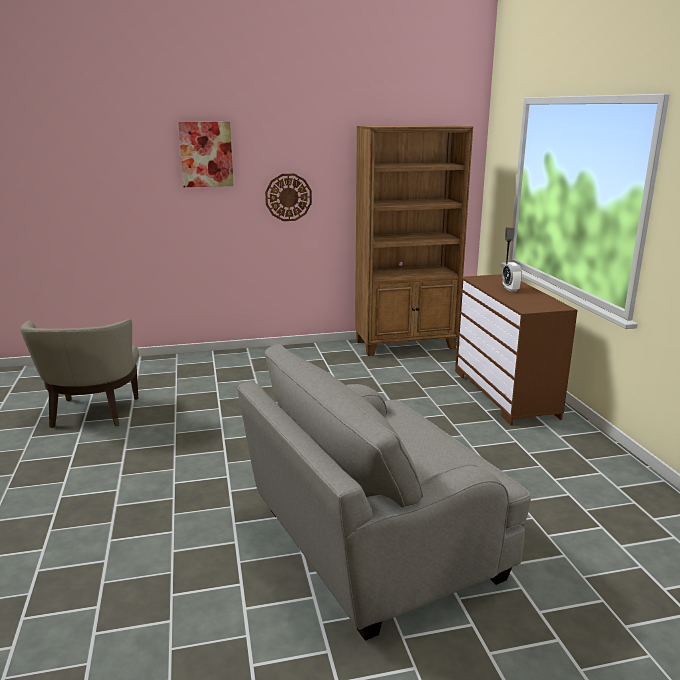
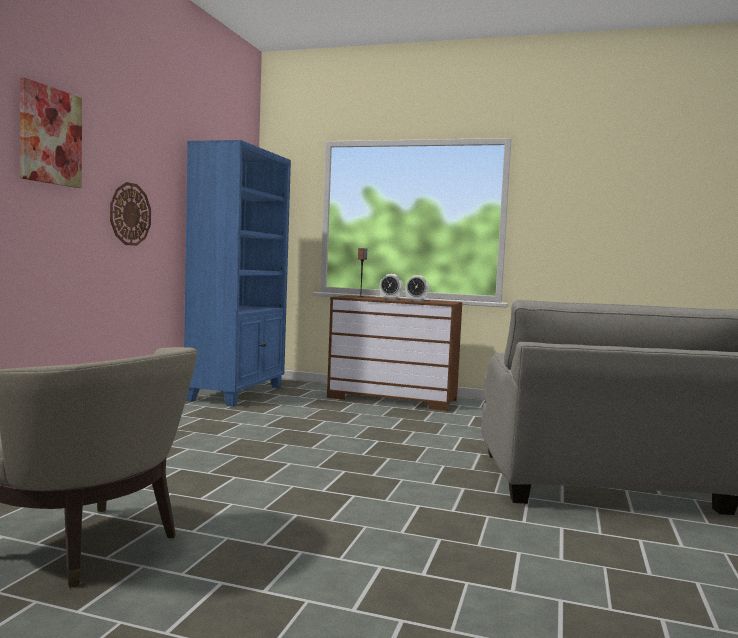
camera: 60 degrees left, 15 degrees down
brown bookcase [355,125,473,356] -> blue bookcase [184,140,291,407]
none -> alarm clock [405,275,429,301]

